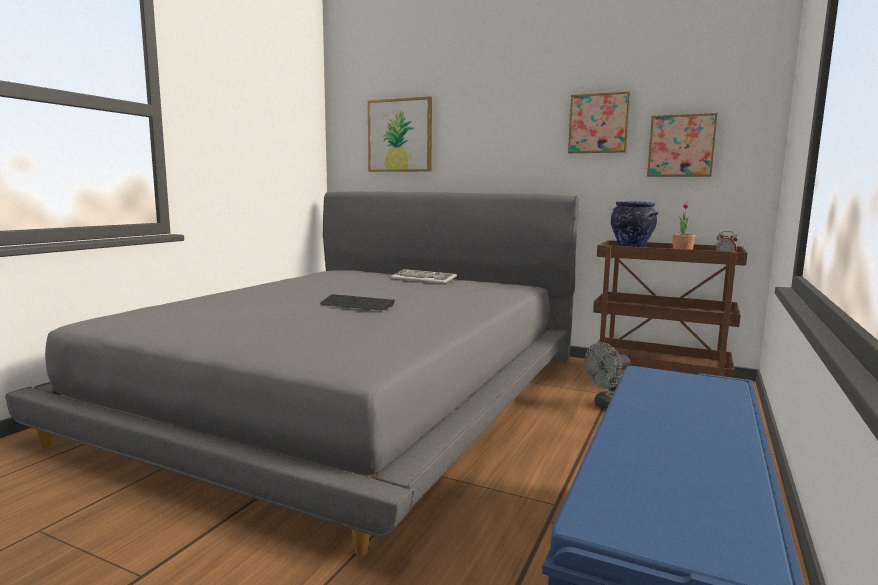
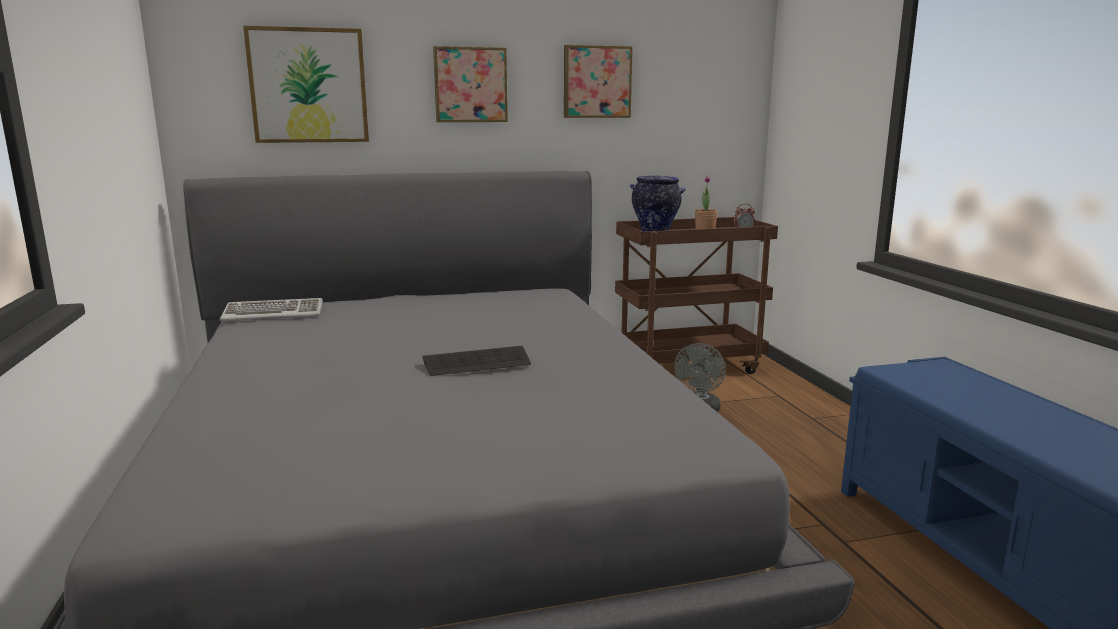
camera: 40 degrees left, 5 degrees up
keyboard [390,269,457,283] -> keyboard moved to [220,298,323,321]
picture [647,113,718,177] -> picture moved to [433,46,508,122]

